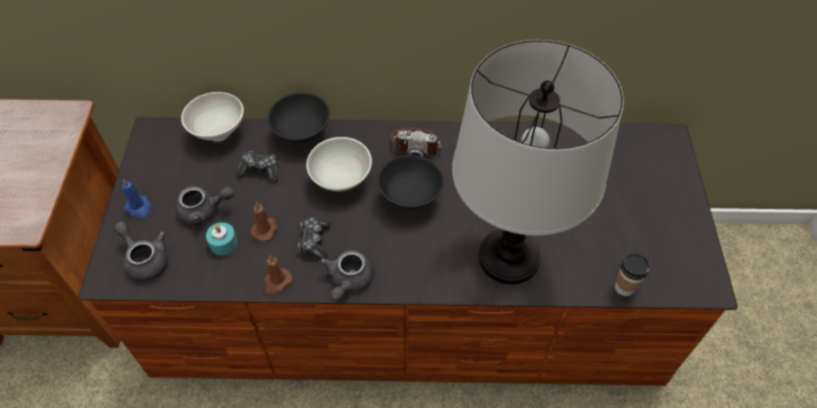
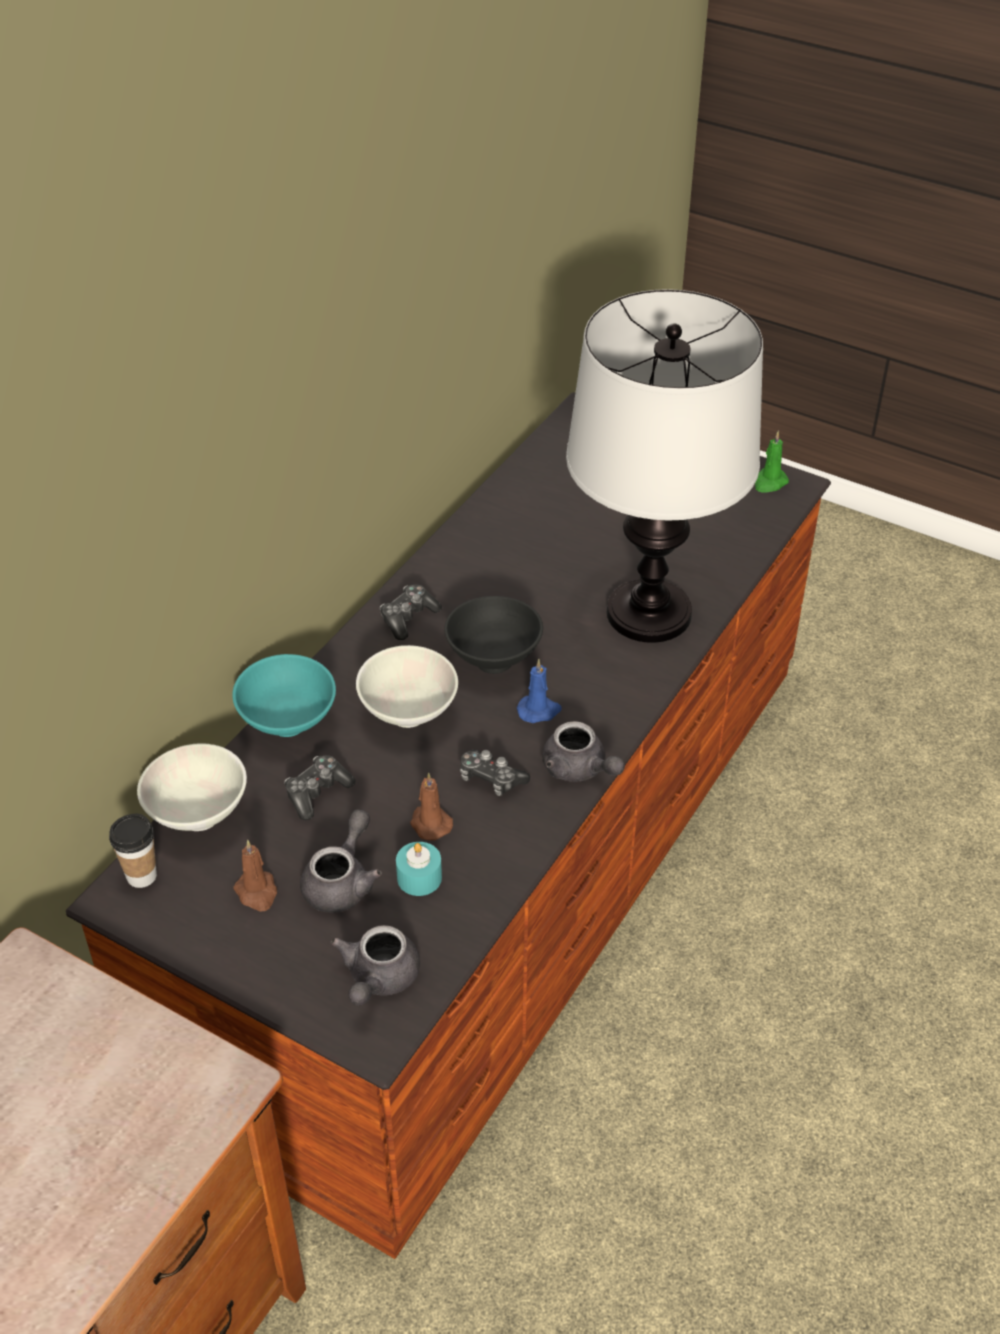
camera: 60 degrees left, 10 degrees down
grey teapot [114,221,168,281] -> grey teapot turned 60 degrees counterclockwise [331,925,420,1005]
blue candle [122,179,151,218] -> blue candle moved to [517,659,562,723]
brown candle [264,255,292,295] -> brown candle moved to [233,840,277,912]
black bowl [268,92,330,143] -> turquoise bowl [232,654,336,737]
camera [391,128,442,157] -> game controller [380,585,442,640]
cup [615,253,650,296] -> cup moved to [109,814,157,888]
none -> green candle [755,431,789,493]

